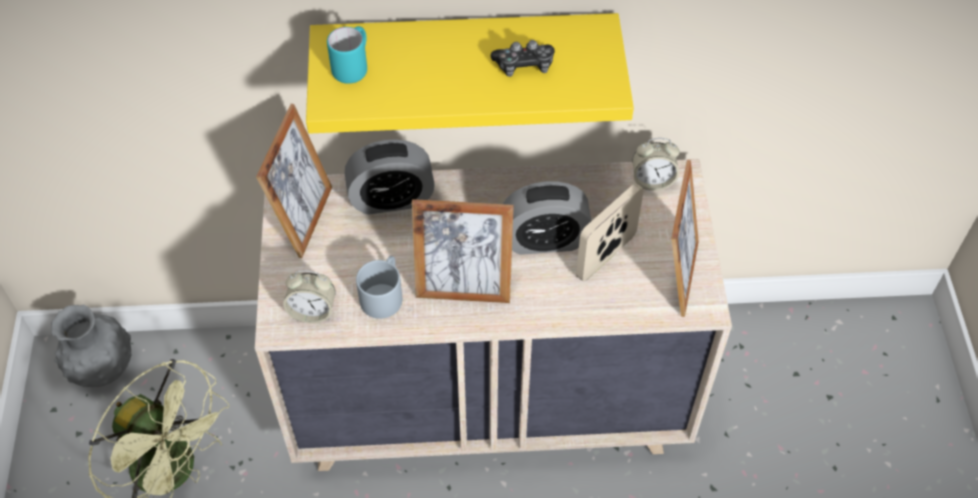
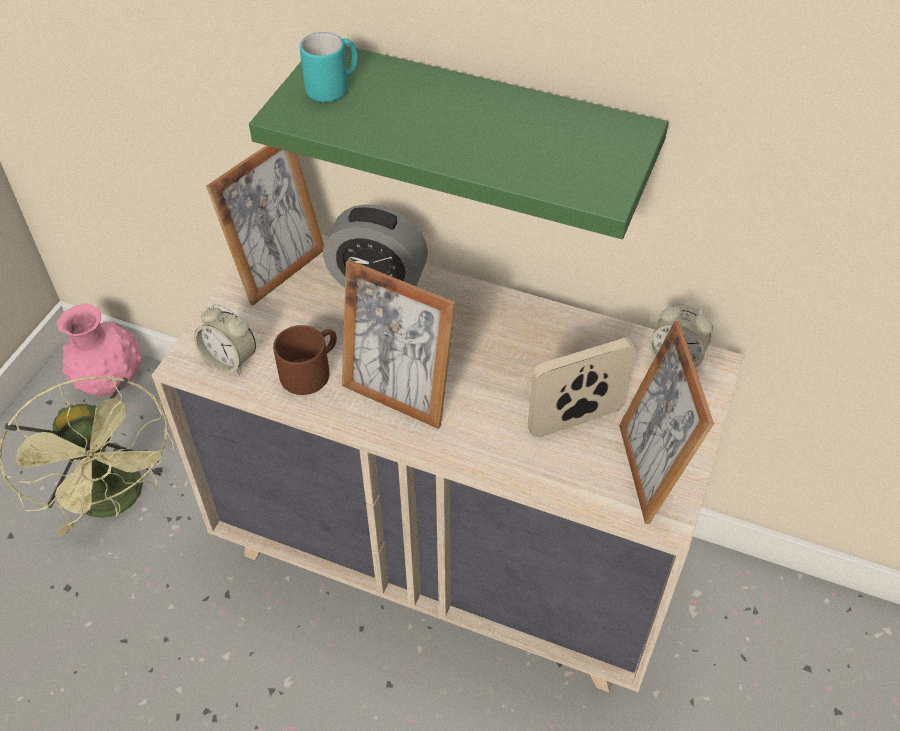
camera: 25 degrees right, 5 degrees down
grey vase [51,305,132,387] -> pink vase [57,303,141,396]
yellow shelf [306,13,634,134] -> green shelf [249,46,669,239]
grey mug [356,256,402,319] -> brown mug [273,325,337,395]
game controller [491,40,555,77] -> none
alarm clock [503,181,591,255] -> none
picture frame [671,160,699,317] -> picture frame turned 135 degrees clockwise [619,320,714,524]

